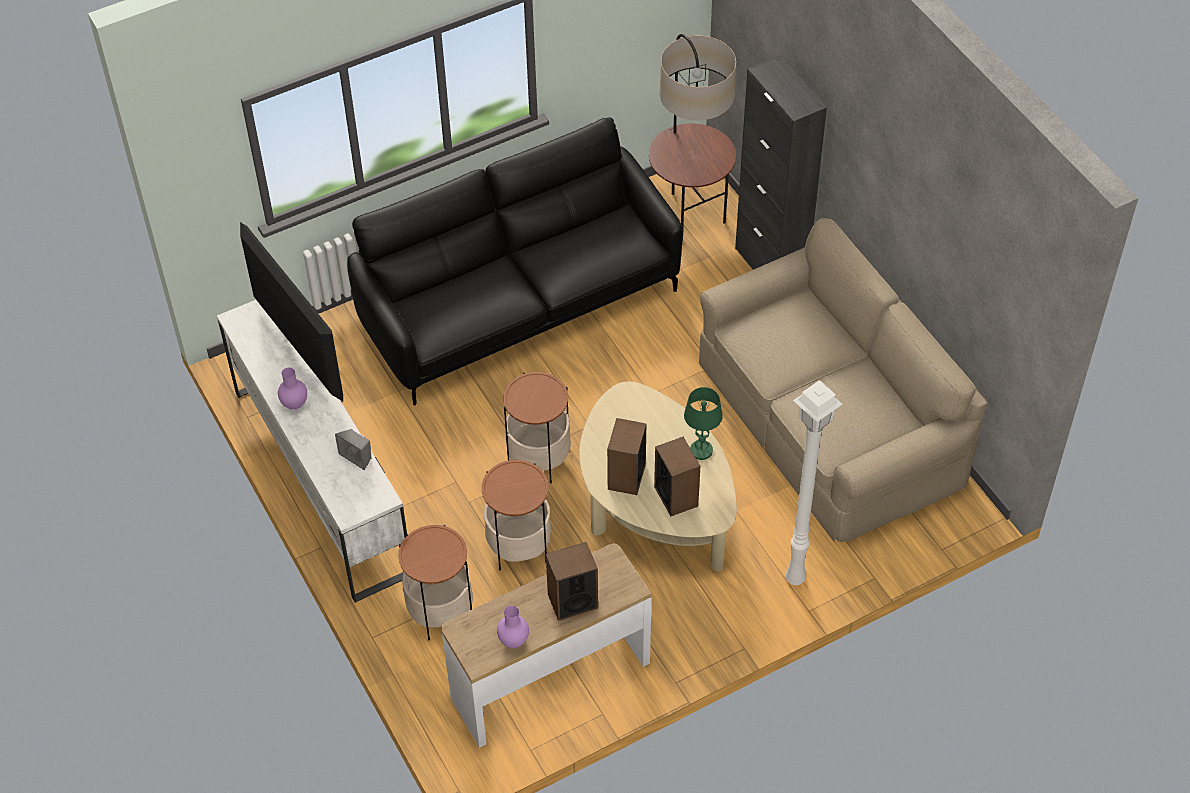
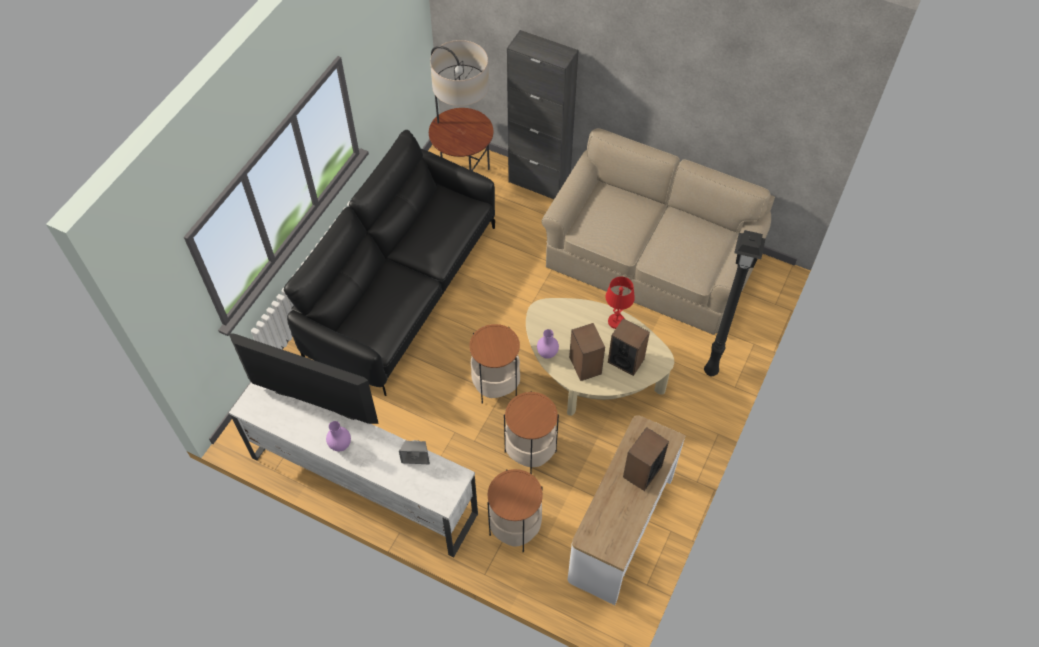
camera: 35 degrees left, 5 degrees up
purple vase [497,605,529,648] -> purple vase moved to [537,329,559,359]
green table lamp [684,387,723,460] -> red table lamp [605,277,635,329]
white floor lamp [785,380,843,585] -> black floor lamp [704,230,765,376]

